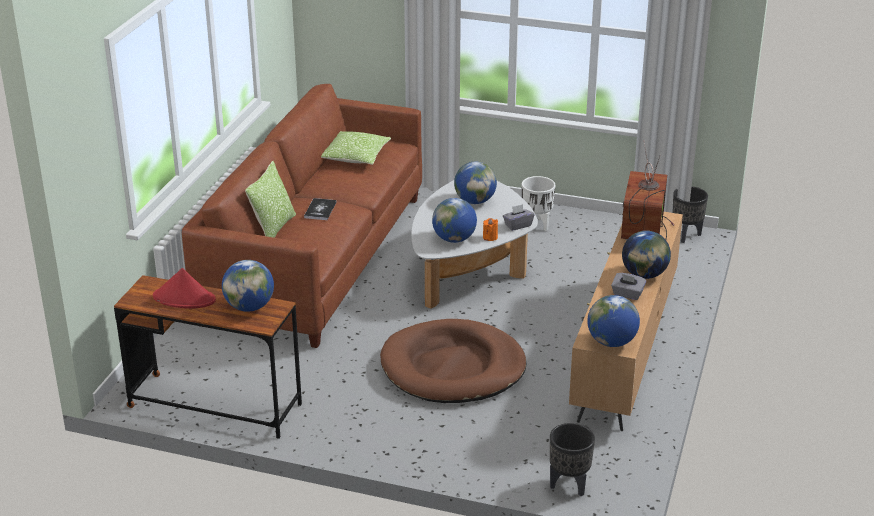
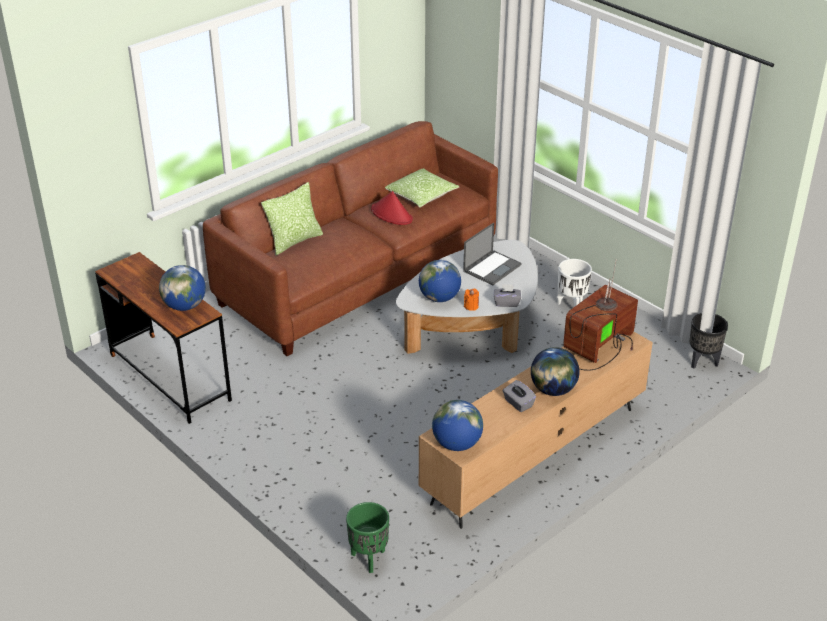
camera: 30 degrees right, 5 degrees up
red hat [153,268,216,308] -> red hat moved to [371,191,413,225]
book [304,198,337,220] -> none
brown dog bed [380,319,526,403] -> none
globe [454,161,497,204] -> laptop [463,223,522,285]
black planter [550,423,595,496] -> green planter [346,502,389,573]

